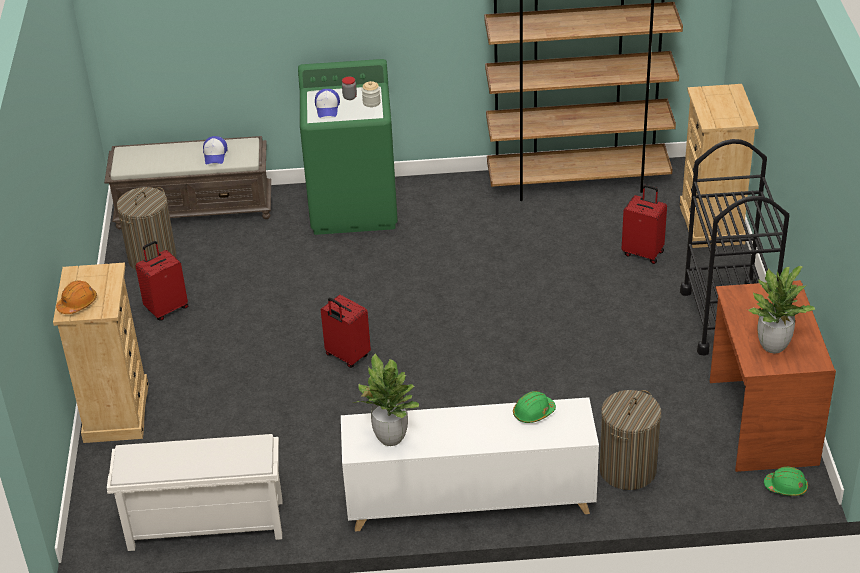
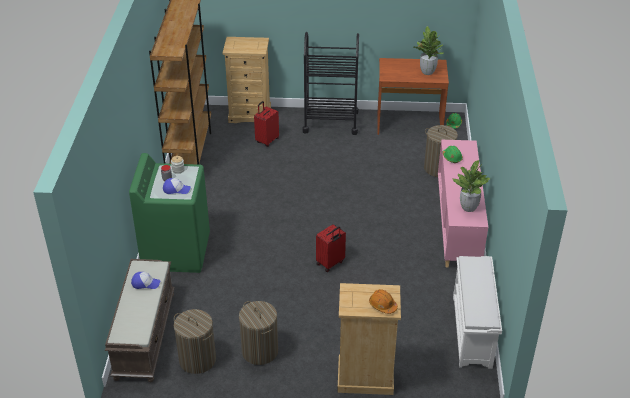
camera: 85 degrees left, 0 degrees up
red suitcase [136,241,188,320] -> laundry basket [239,301,278,365]
white cabinet [341,397,599,531] -> pink cabinet [438,140,488,267]

